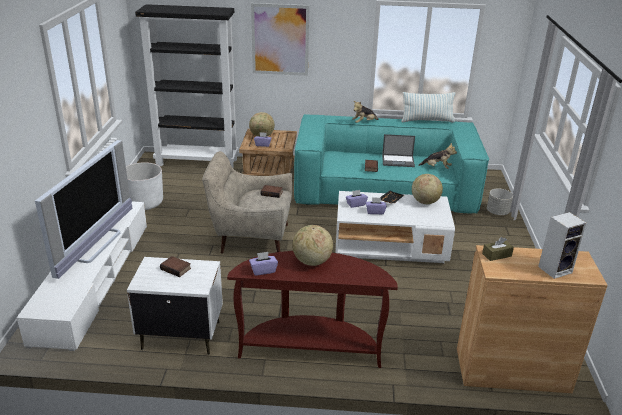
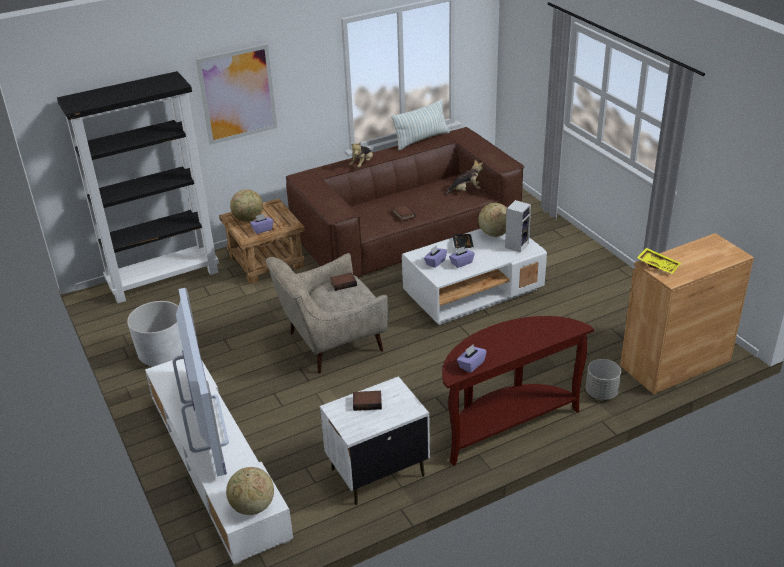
camera: 30 degrees left, 5 degrees up
globe [292,225,333,266] -> globe moved to [226,467,274,515]
turquoise sofa [294,114,489,214] -> brown sofa [286,127,524,278]
laptop [382,134,415,167] -> none
brown tissue box [482,237,514,261] -> yellow tray [637,248,681,274]
grey planter [487,189,513,215] -> grey planter moved to [586,359,621,400]
speaker [538,212,587,279] -> speaker moved to [505,200,531,253]

